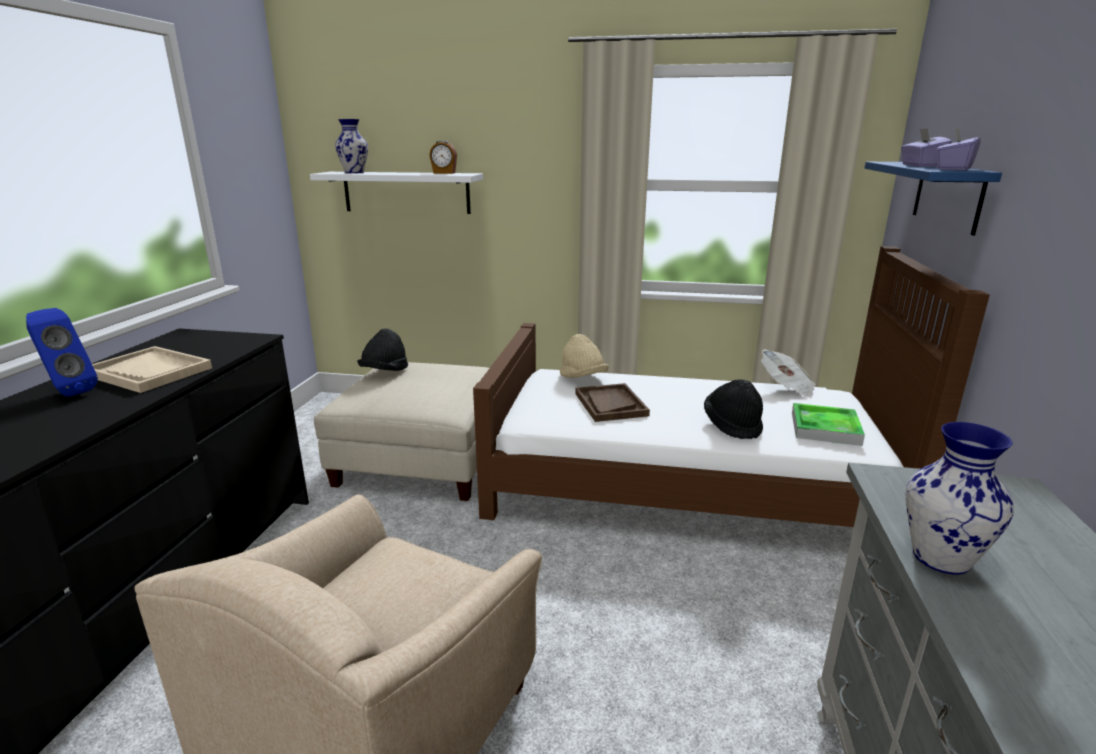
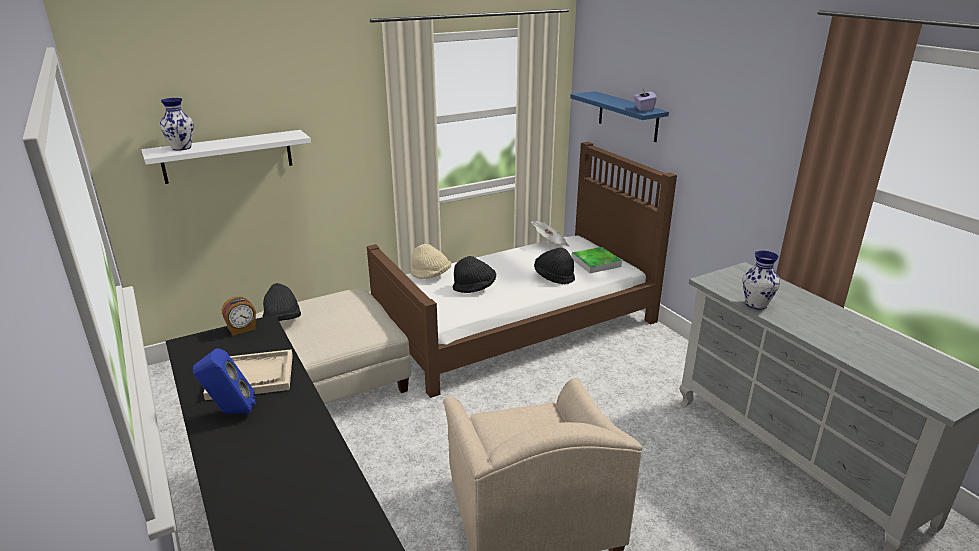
camera: 40 degrees left, 5 degrees up
alarm clock [429,141,457,174] -> alarm clock moved to [222,296,256,336]
brown tray [575,383,650,422] -> black hat [453,256,496,293]
purple tissue box [901,128,952,167] -> none

